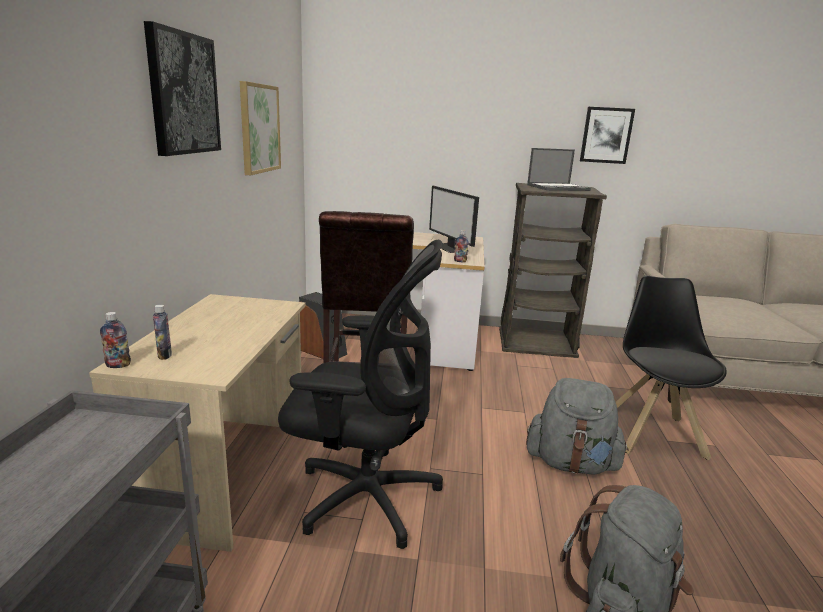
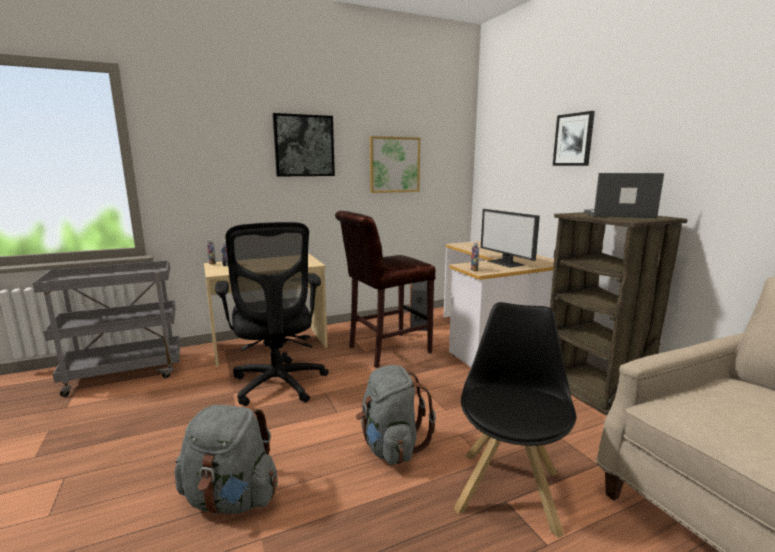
camera: 60 degrees right, 5 degrees down
monitor [429,186,479,253] -> monitor turned 60 degrees counterclockwise [481,209,540,268]
laptop [527,148,591,191] -> laptop turned 150 degrees clockwise [584,173,664,218]
picture [580,107,635,164] -> picture moved to [553,111,595,166]
black chair [616,276,727,460] -> black chair turned 45 degrees counterclockwise [454,302,577,538]

